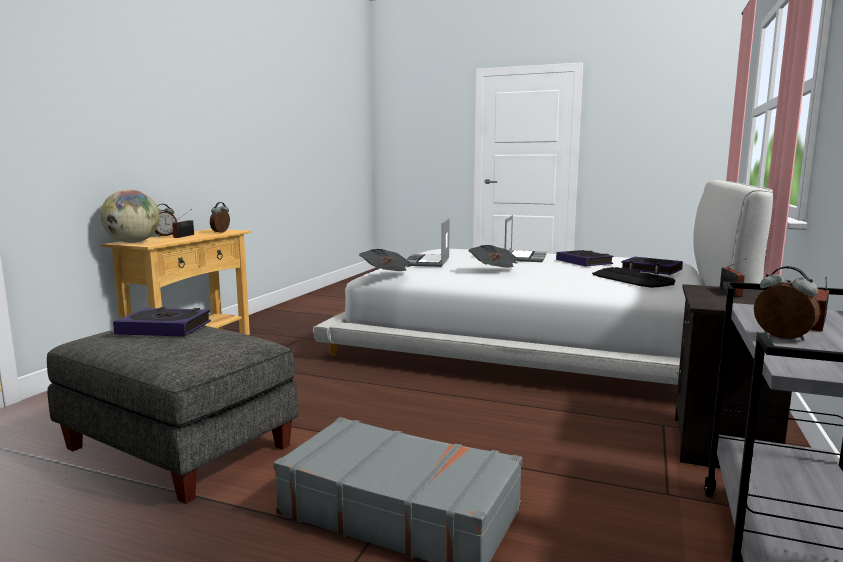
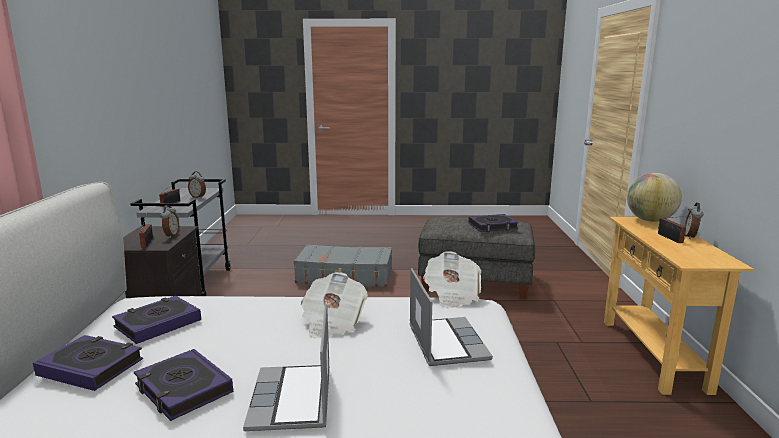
camera: 160 degrees right, 5 degrees up
alarm clock [210,202,230,233] -> alarm clock moved to [160,205,179,238]
keyboard [592,267,675,288] -> book [112,296,201,344]

